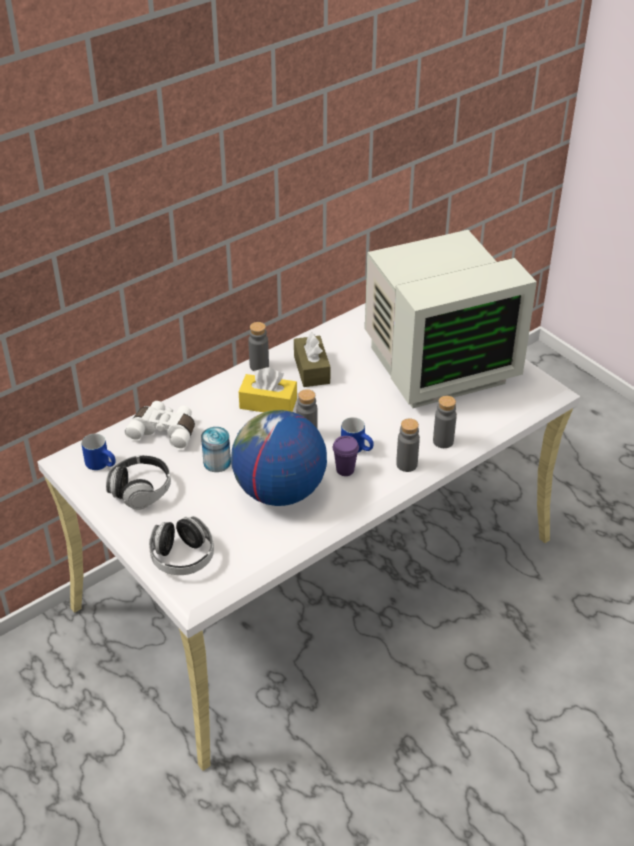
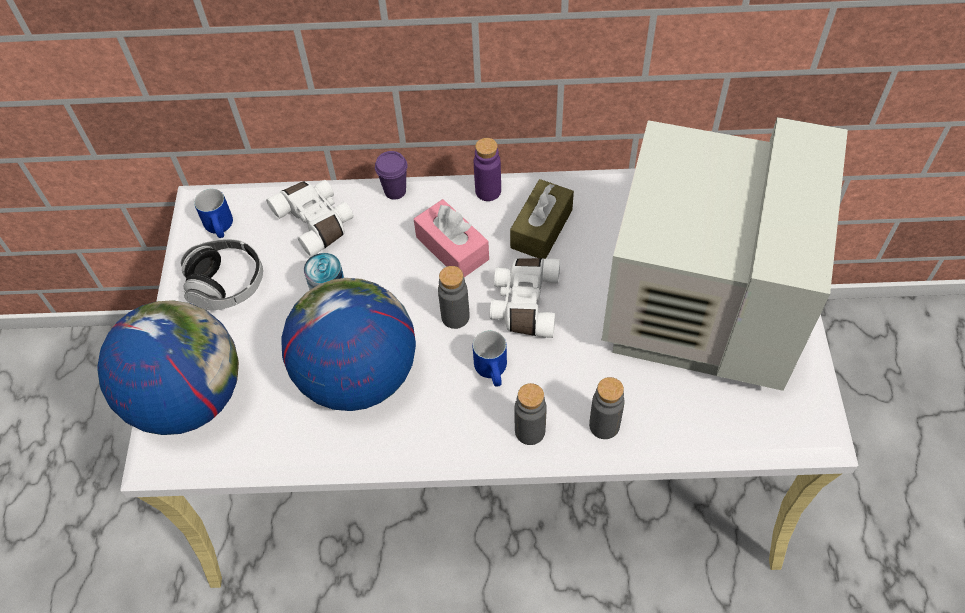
camera: 40 degrees right, 15 degrees up
headphones [149,516,214,575] -> globe [97,300,239,435]
yellow tissue box [239,367,297,412] -> pink tissue box [414,199,489,277]
grey bottle [248,322,269,371] -> purple bottle [474,138,501,201]
purple cup [333,436,359,476] -> purple cup moved to [375,151,408,200]
monitor [365,230,537,408] -> monitor turned 90 degrees counterclockwise [602,117,848,391]
none -> white binoculars [490,258,560,338]

